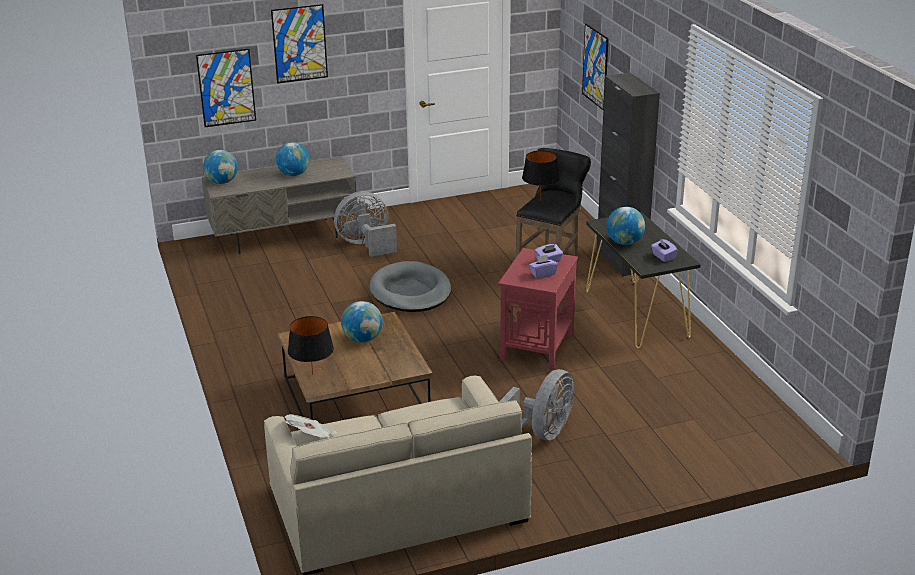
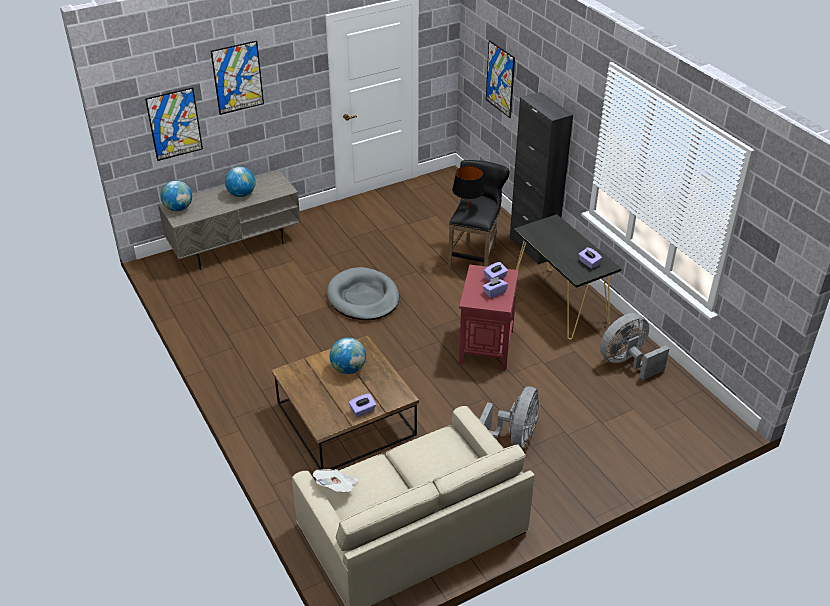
camera: 10 degrees left, 10 degrees up
black table lamp [288,316,334,375] -> none
grey fan [334,191,397,257] -> grey fan moved to [600,313,669,380]
globe [606,207,645,245] -> none
none -> purple tissue box [349,393,376,417]

